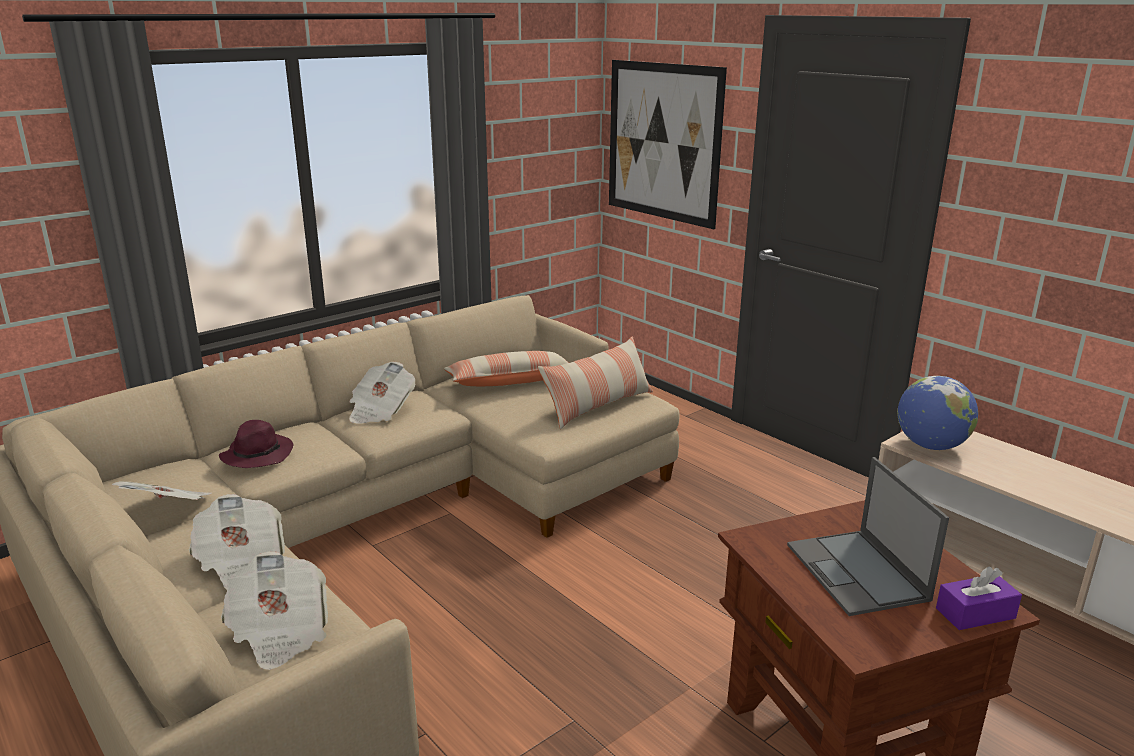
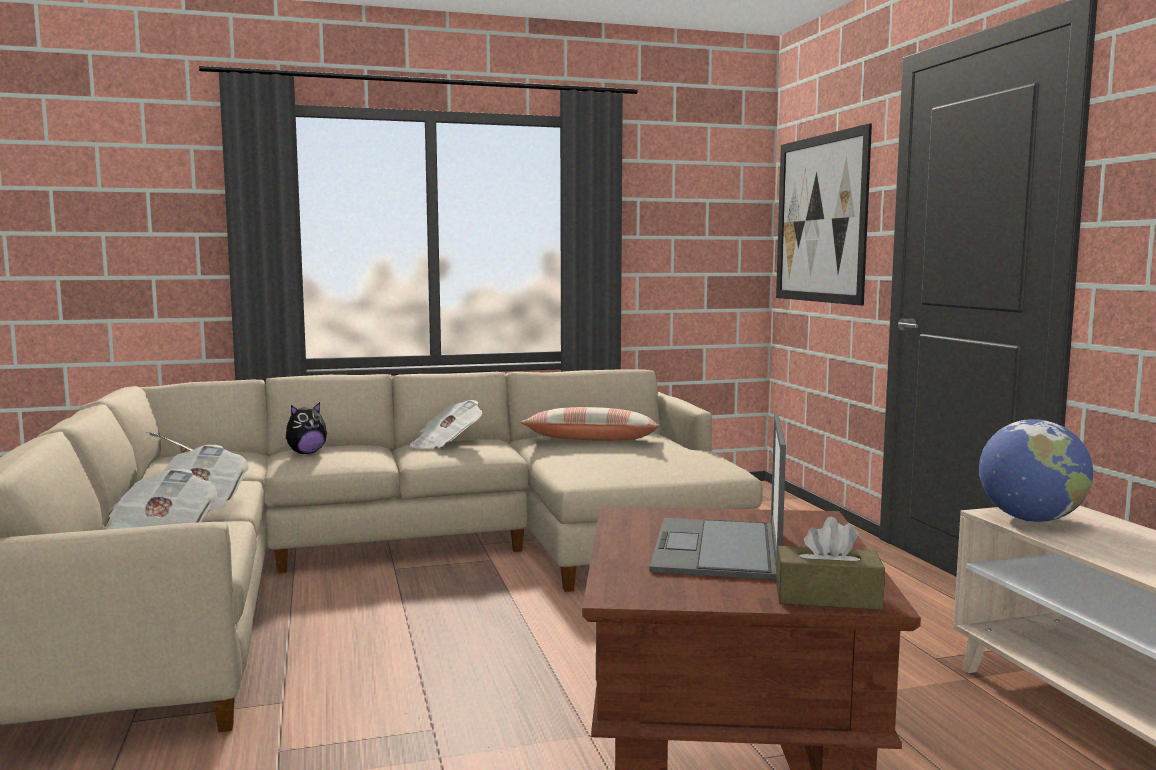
camera: 25 degrees right, 15 degrees down
purple hat [219,420,293,468] -> plush toy [286,402,327,454]
pillow [538,337,653,429] -> none
purple tissue box [936,566,1022,630] -> brown tissue box [776,516,885,610]

